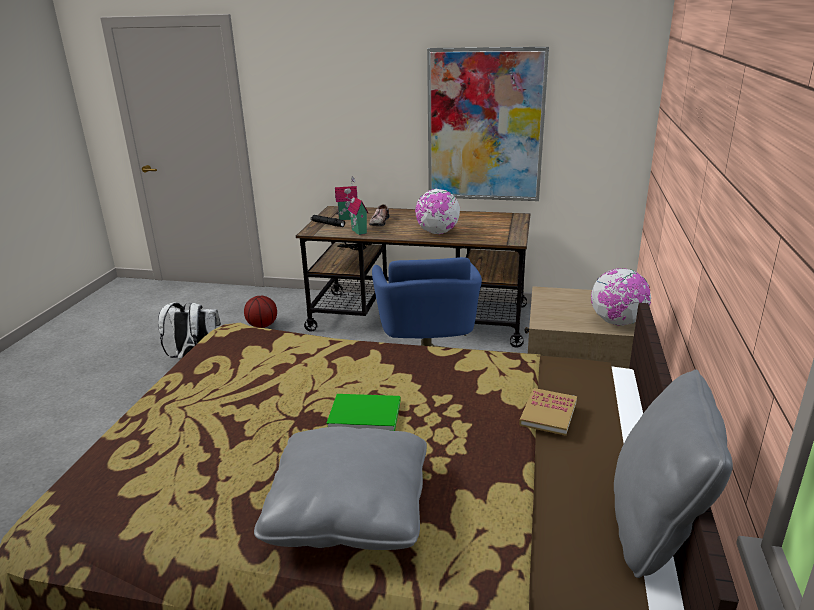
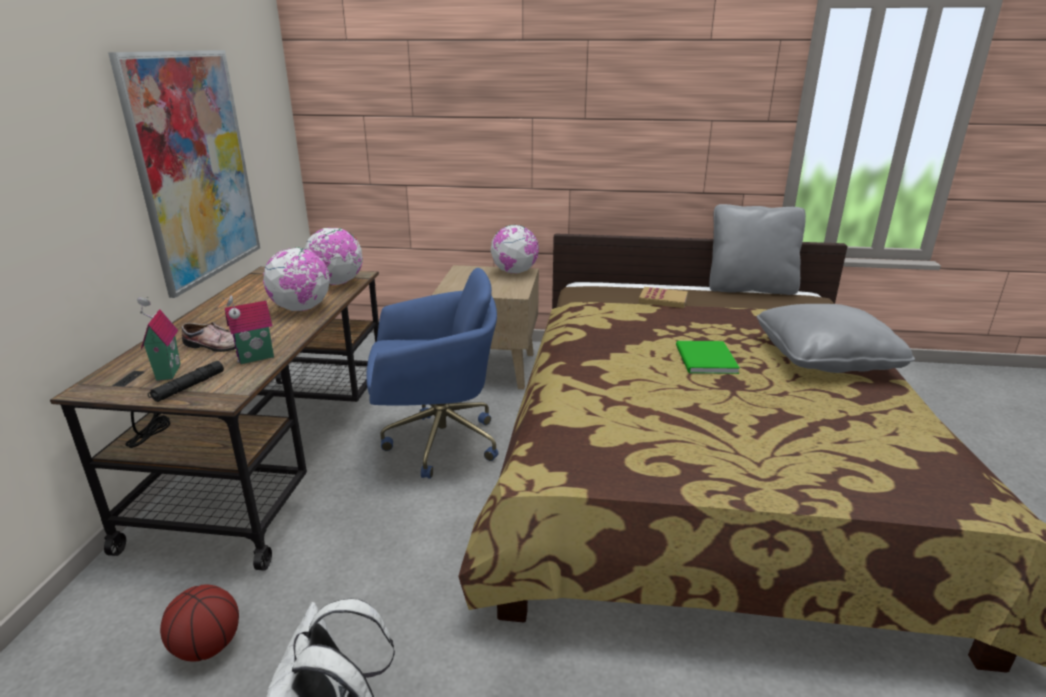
camera: 95 degrees left, 0 degrees up
none -> globe [305,228,363,285]

